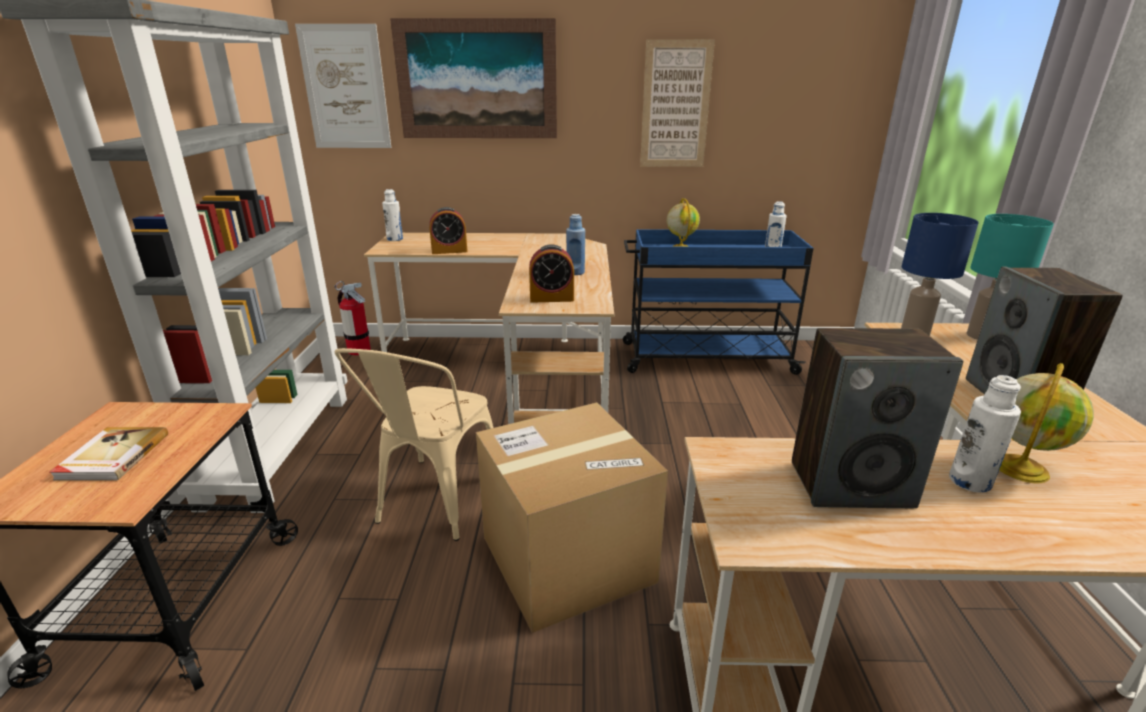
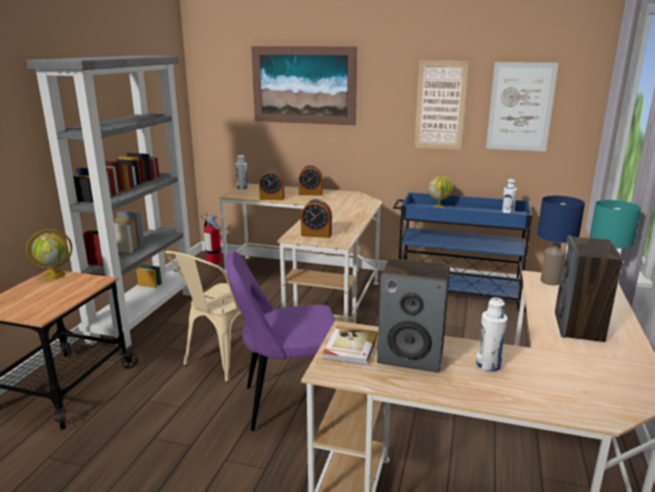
camera: 15 degrees right, 5 degrees down
book [49,427,168,481] -> book moved to [323,326,378,365]
picture [295,24,391,148] -> picture moved to [486,62,558,151]
cardboard box [476,402,668,633] -> purple chair [225,251,336,431]
blue bottle [566,214,585,275] -> none
globe [999,363,1094,483] -> globe moved to [26,229,72,280]
none -> alarm clock [299,165,322,195]

